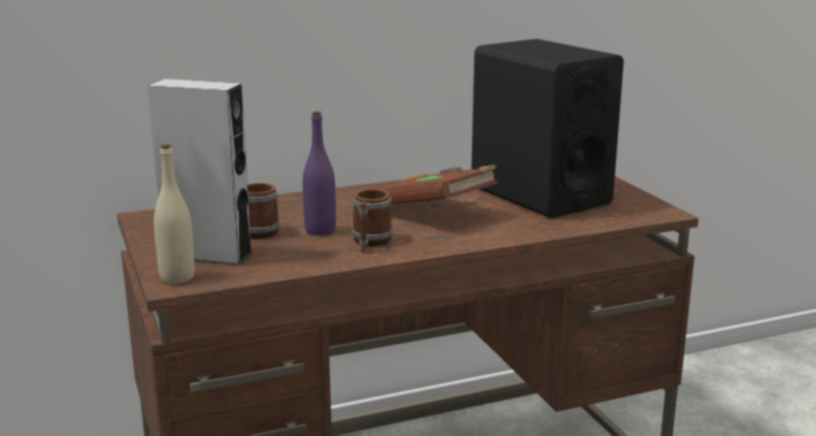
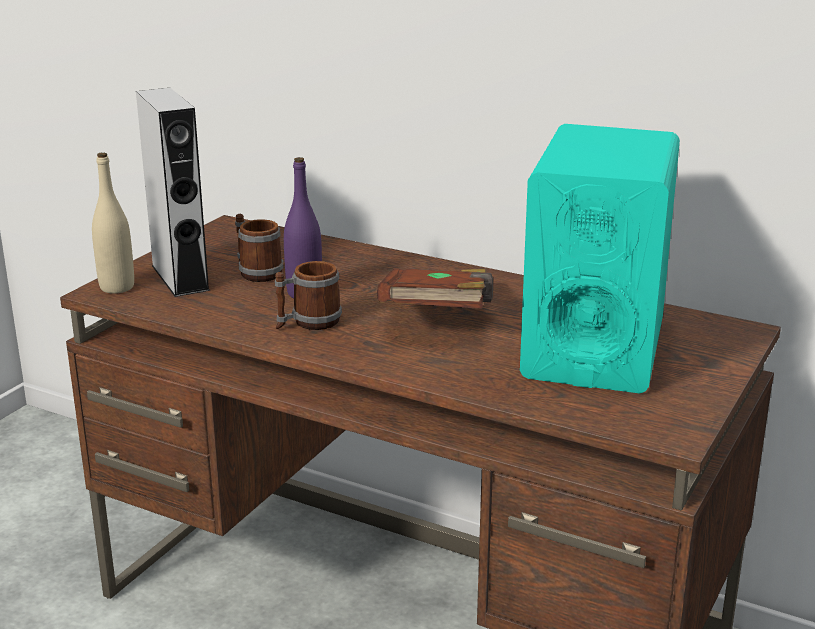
camera: 50 degrees right, 5 degrees up
black speaker [471,39,624,219] -> turquoise speaker [520,124,680,393]

